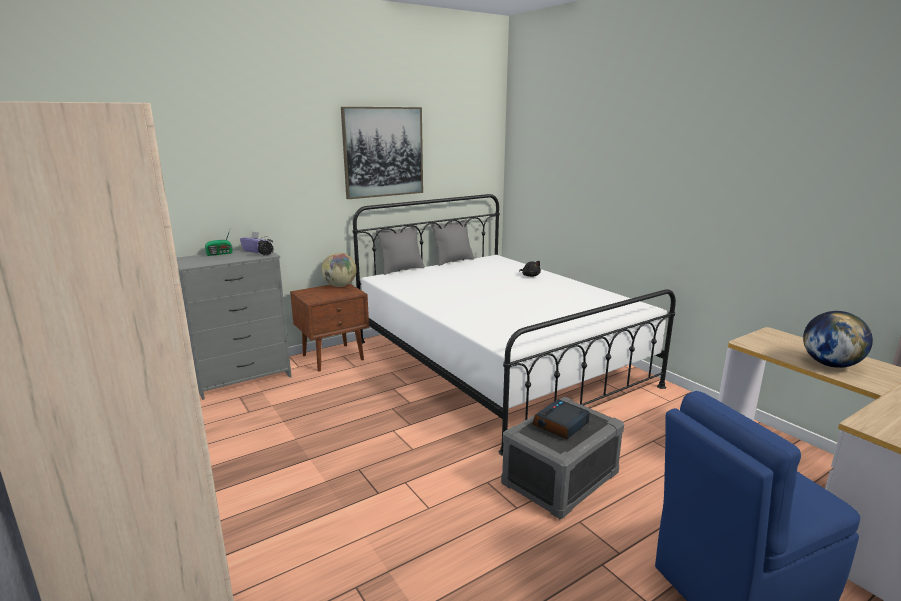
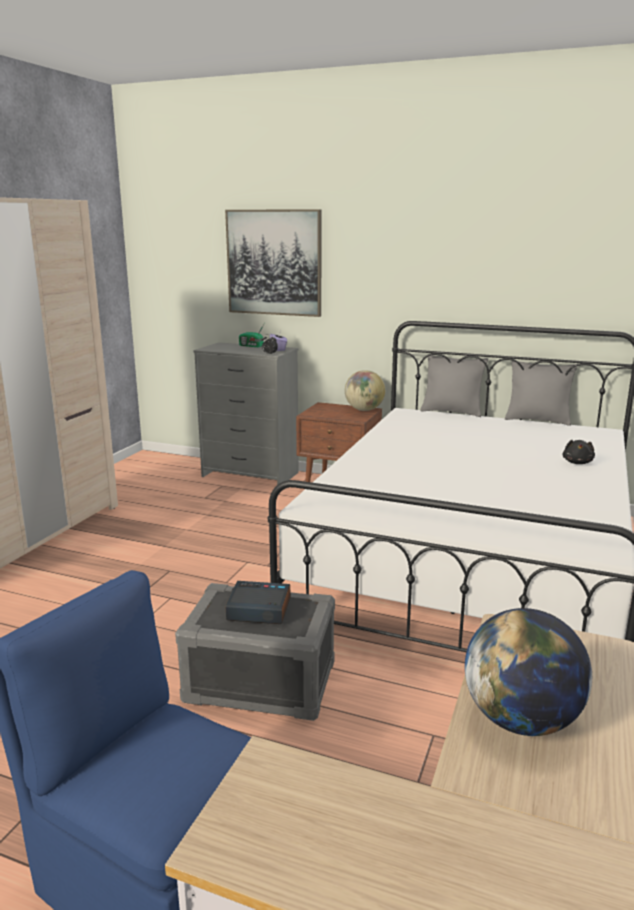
camera: 55 degrees right, 0 degrees up
picture [341,107,423,199] -> picture moved to [225,209,322,317]

